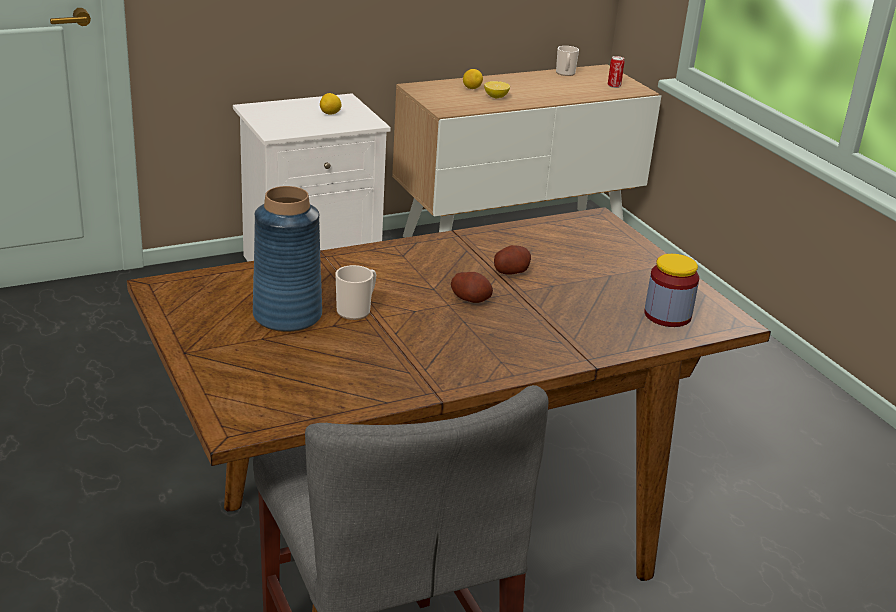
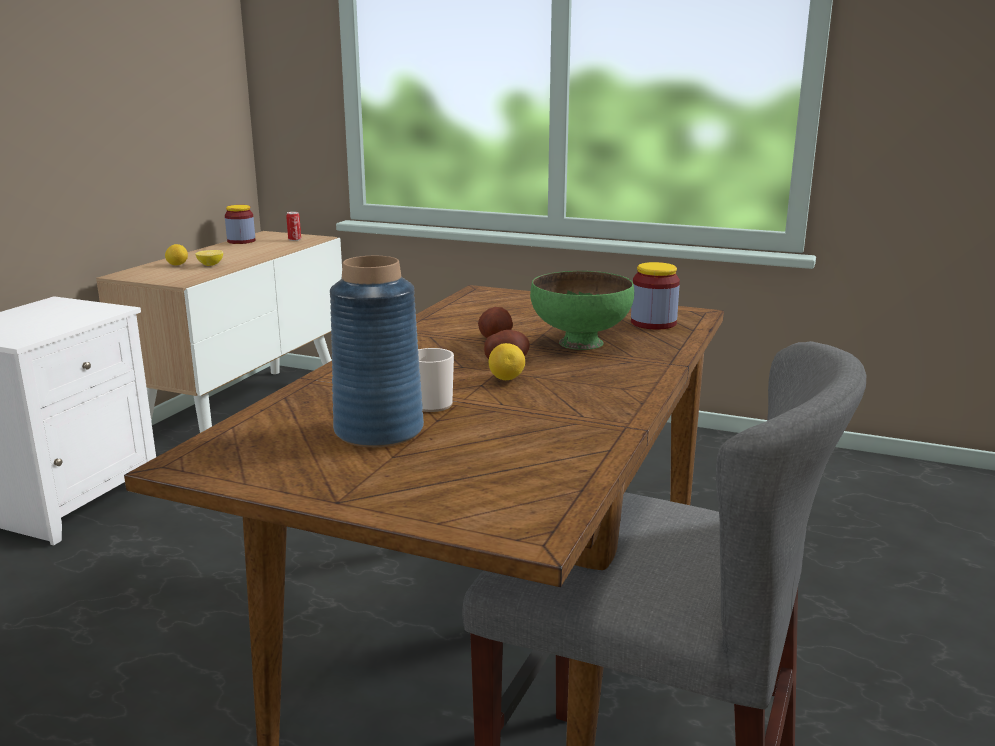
camera: 40 degrees left, 10 degrees down
lemon [320,93,342,115] -> lemon moved to [489,343,525,380]
mug [556,46,579,76] -> jar [225,205,255,244]
none -> green bowl [530,271,634,350]

